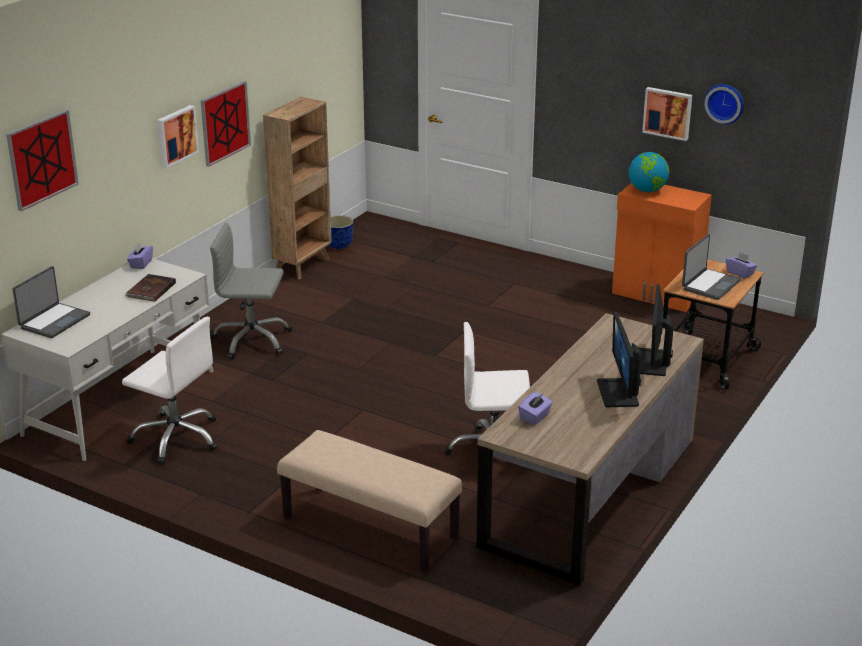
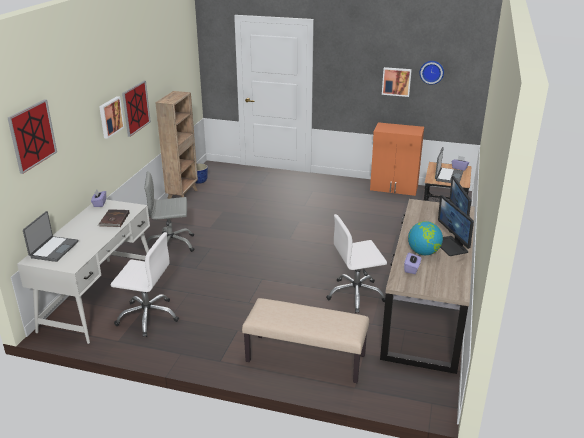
camera: 15 degrees left, 0 degrees up
globe [629,152,669,192] -> globe moved to [408,221,443,255]

